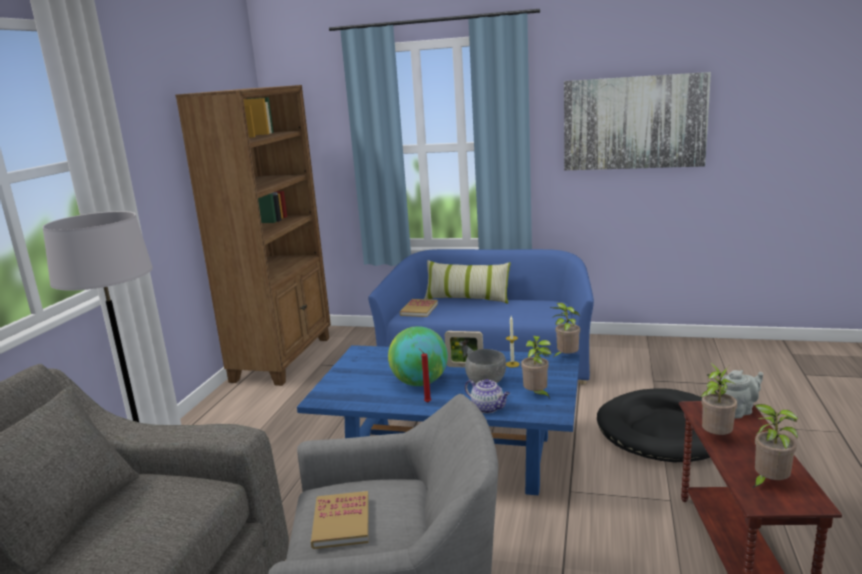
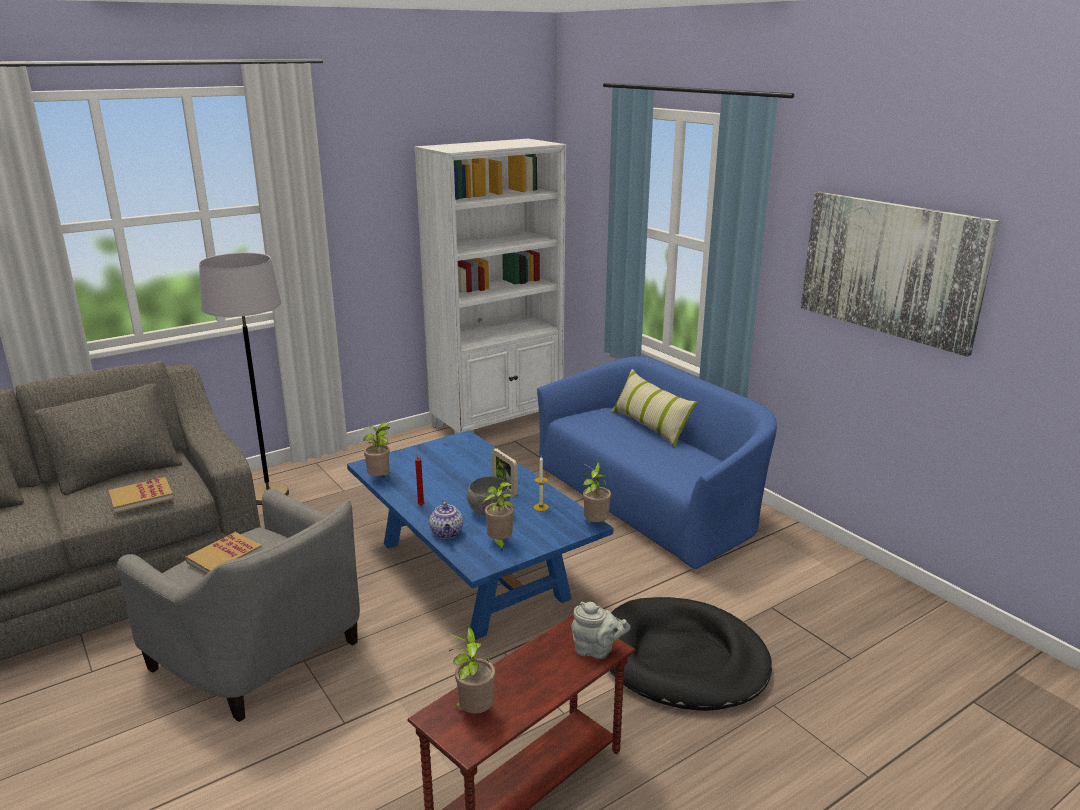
camera: 40 degrees right, 5 degrees up
brown bookcase [175,85,331,386] -> white bookcase [414,139,566,434]
globe [388,326,448,386] -> none
book [400,299,438,317] -> book moved to [108,477,174,514]
potted plant [701,363,737,435] -> potted plant moved to [364,422,390,476]

